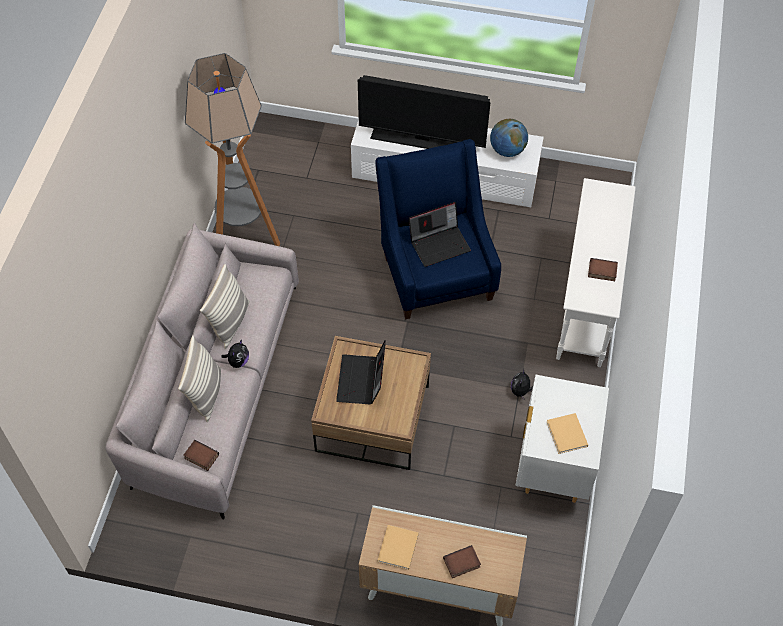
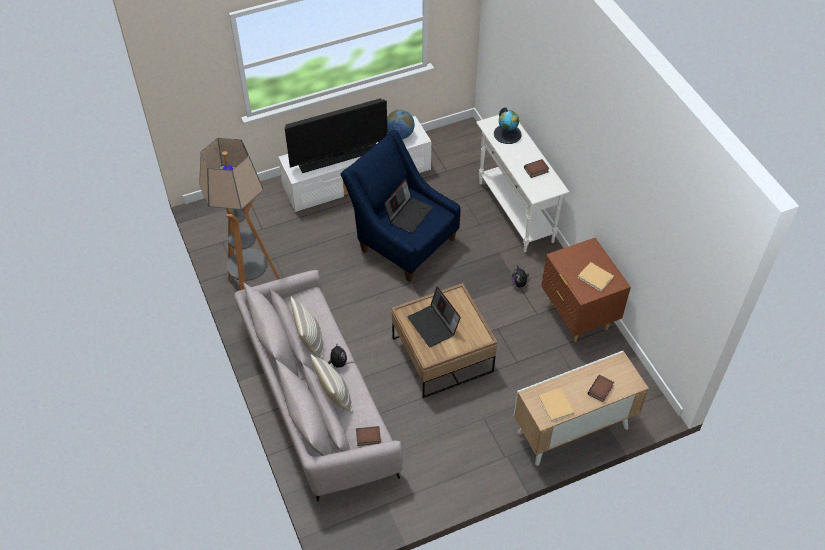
camera: 35 degrees left, 5 degrees down
white nightstand [516,374,609,503] -> brown nightstand [541,238,631,342]
none -> globe [494,108,522,144]

